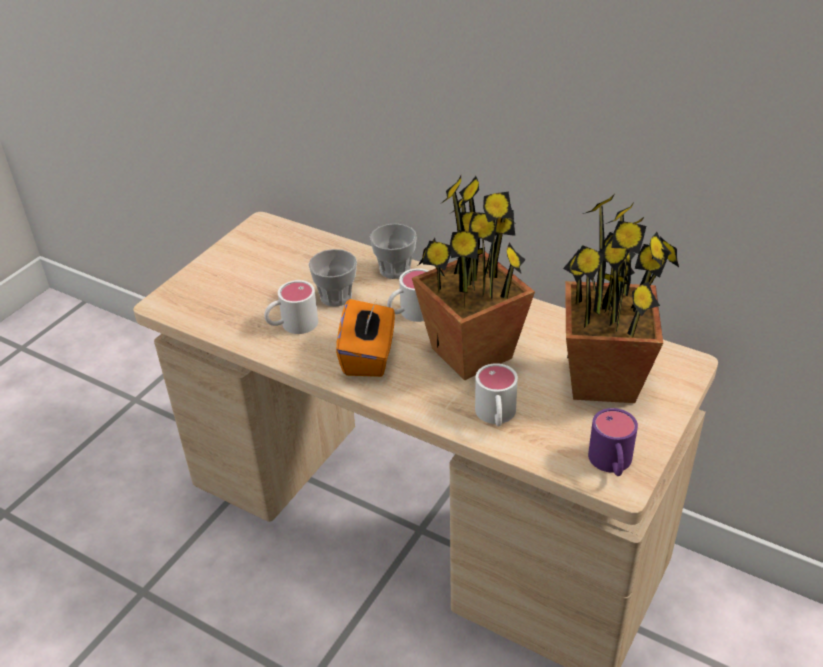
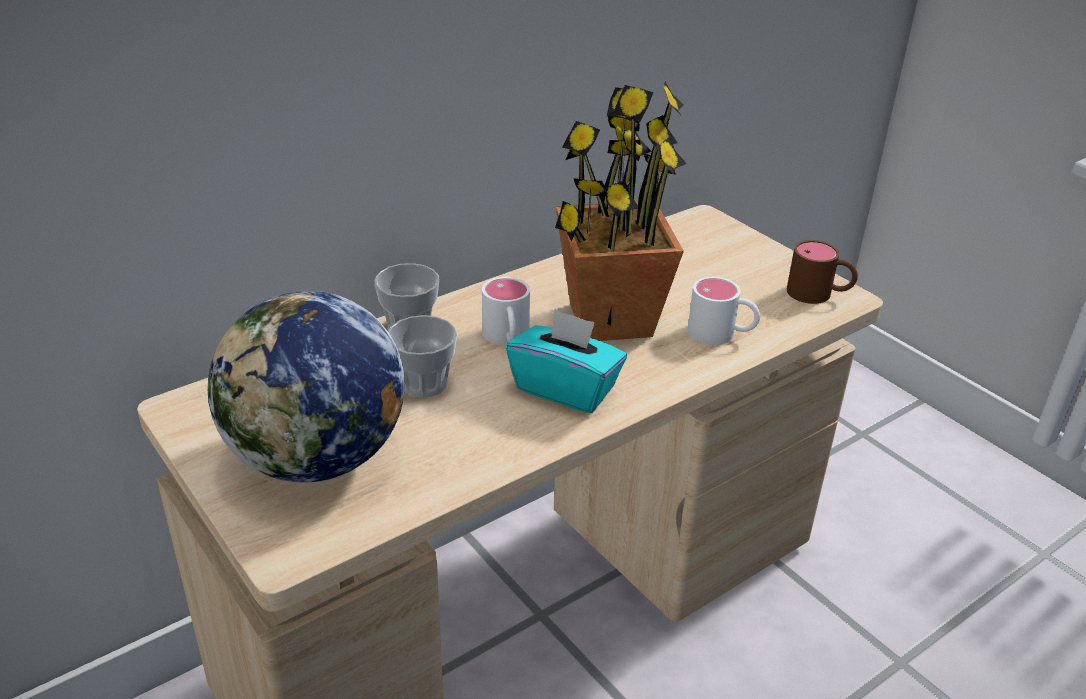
camera: 70 degrees left, 5 degrees down
white mug [264,280,318,334] -> none
orange tissue box [336,299,395,377] -> turquoise tissue box [506,309,627,413]
potted plant [563,194,679,403] -> none
purple mug [588,408,638,476] -> brown mug [787,240,858,304]
none -> globe [207,291,405,483]

